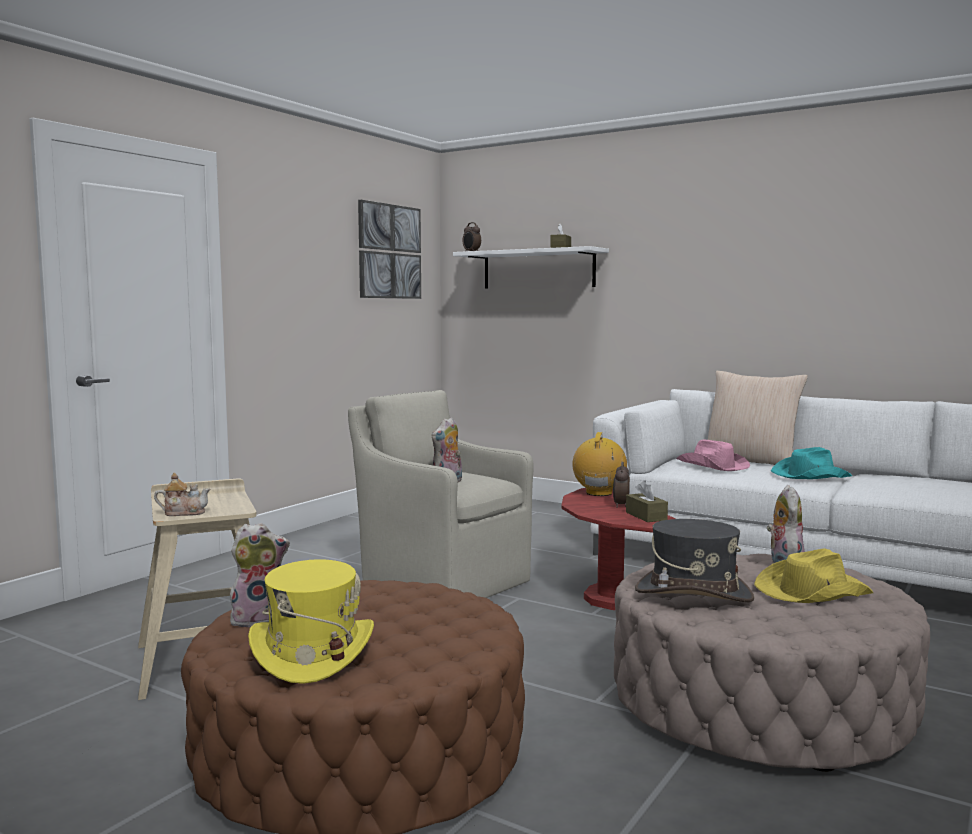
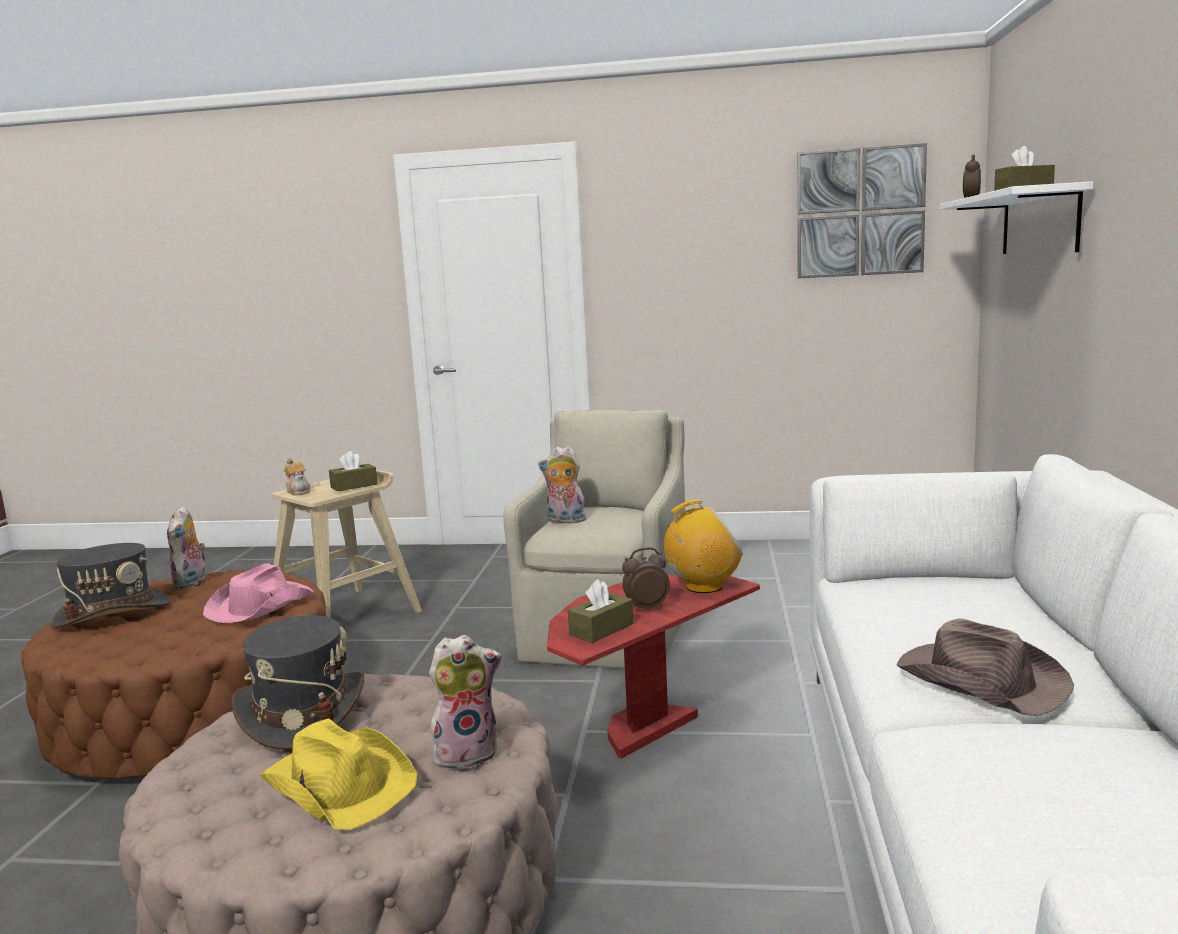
camera: 65 degrees right, 5 degrees up
plush toy [230,523,290,627] -> plush toy turned 45 degrees clockwise [167,506,206,589]
yellow hat [248,559,374,684] -> grey hat [50,543,170,628]
pink hat [677,439,750,471] -> pink hat moved to [203,564,314,623]
beige pillow [708,371,808,465] -> none
turquoise hat [771,447,852,479] -> brown hat [896,618,1074,716]
none -> brown tissue box [329,451,378,491]

